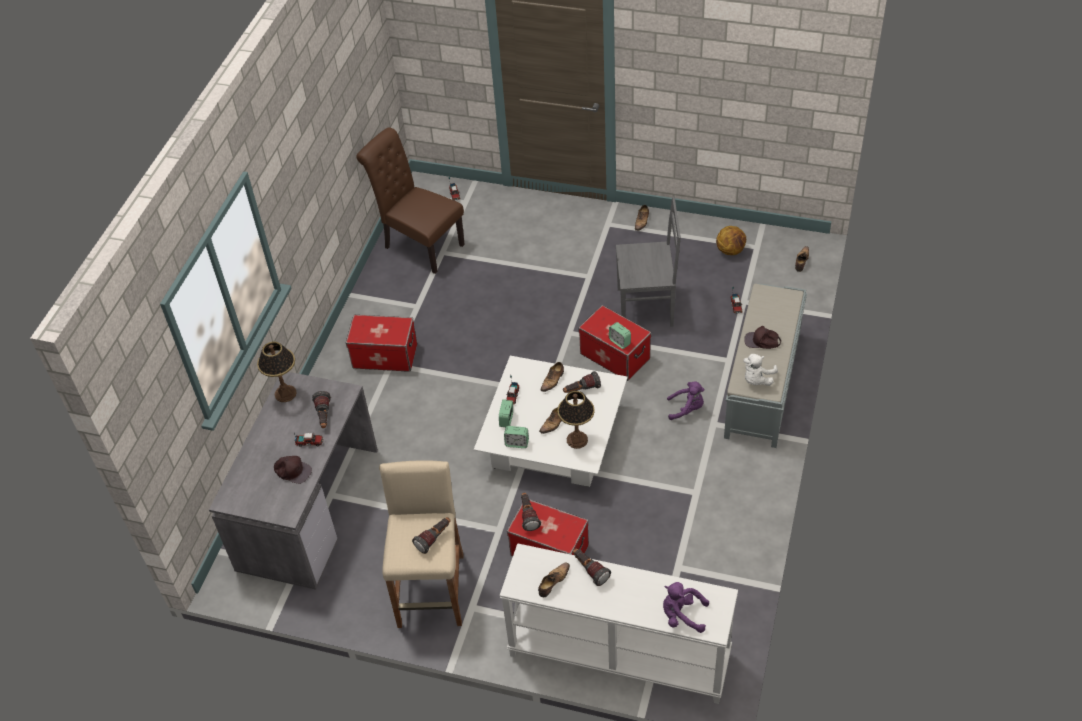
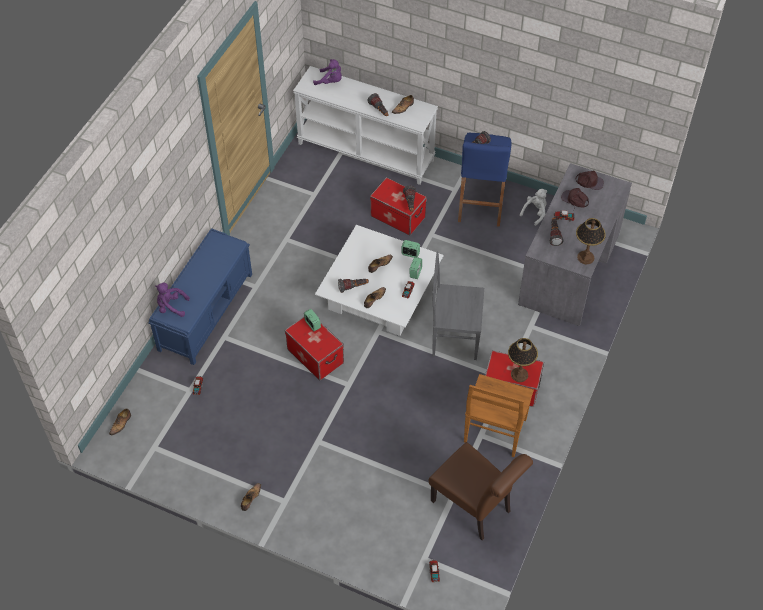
camera: 175 degrees left, 5 degrees up
beige stool [379,460,464,628] -> blue stool [458,132,512,227]
table lamp [557,391,595,449] -> table lamp moved to [508,338,538,382]
grey chair [616,196,681,327] -> grey chair moved to [432,252,484,360]
purple plush toy [667,382,704,420] -> purple plush toy moved to [156,283,190,317]
basketball [716,226,746,255] -> none
grey bench [724,283,807,448] -> blue bench [148,228,252,365]
white plush toy [743,354,778,386] -> white plush toy moved to [520,189,547,226]
brown cap [744,326,781,349] -> brown cap moved to [576,171,604,190]
none -> brown chair [464,374,534,457]

